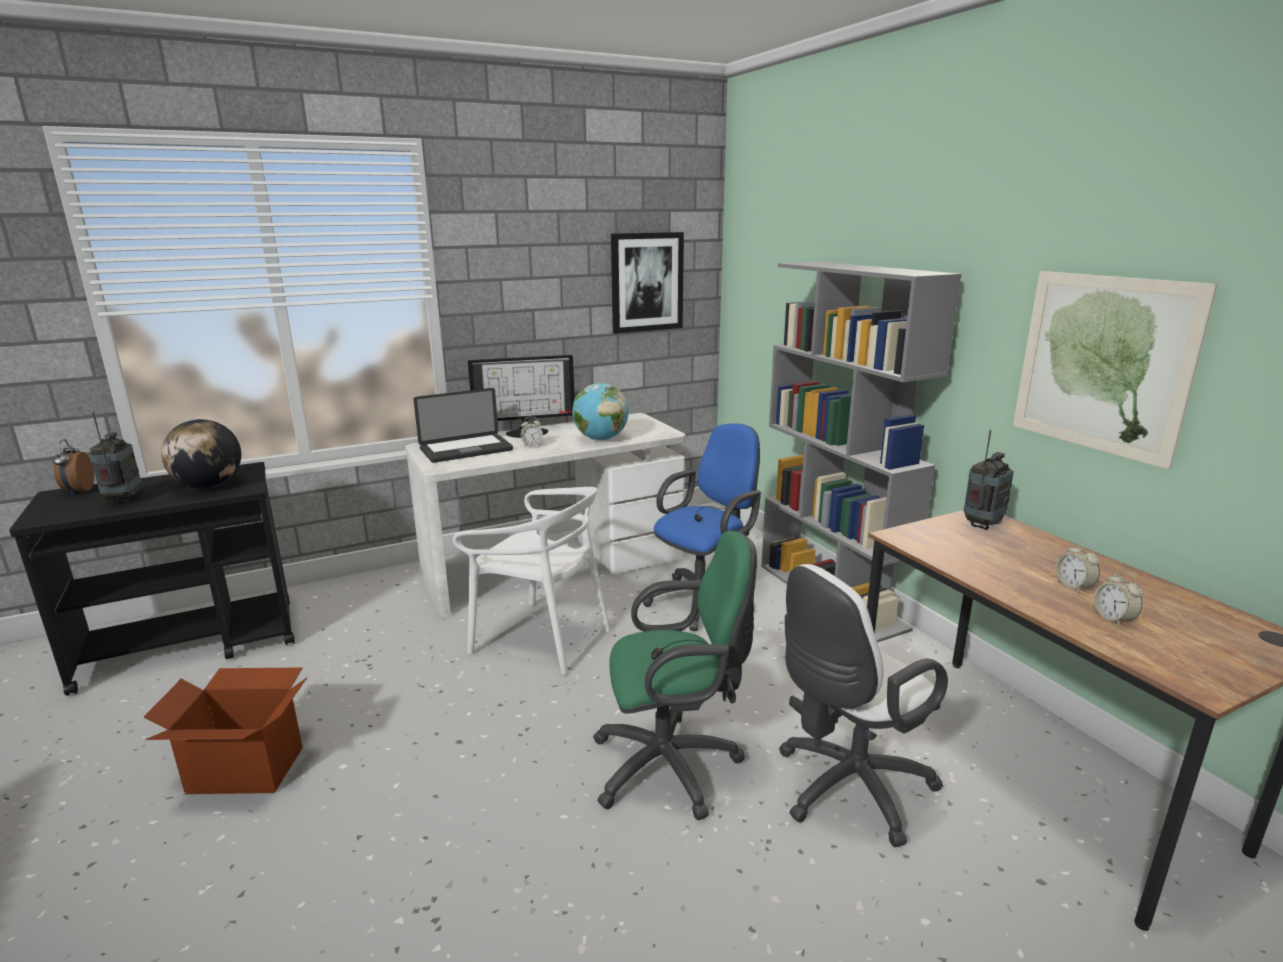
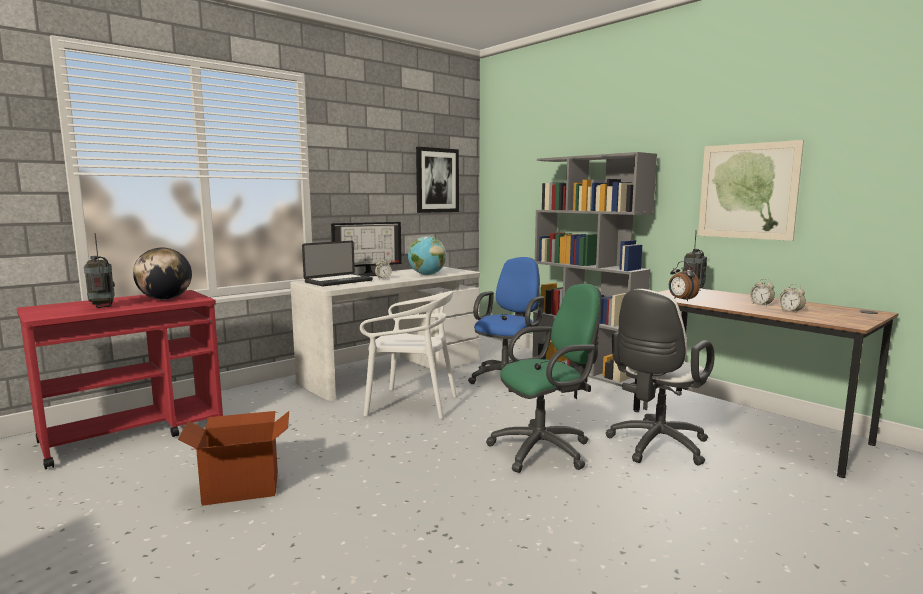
camera: 15 degrees left, 10 degrees down
black cart [9,462,295,696] -> red cart [17,290,223,470]
alarm clock [53,439,94,495] -> alarm clock moved to [669,261,700,301]

